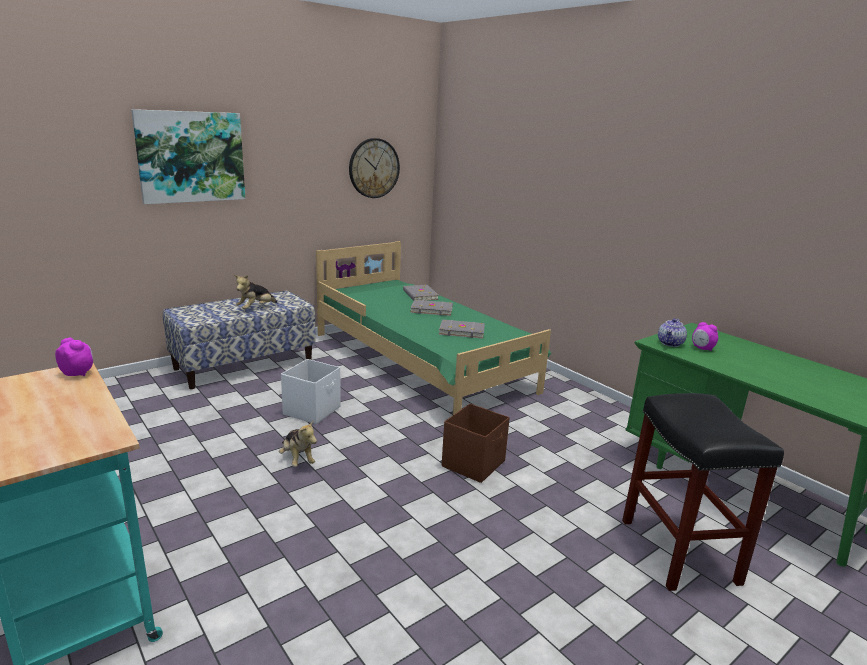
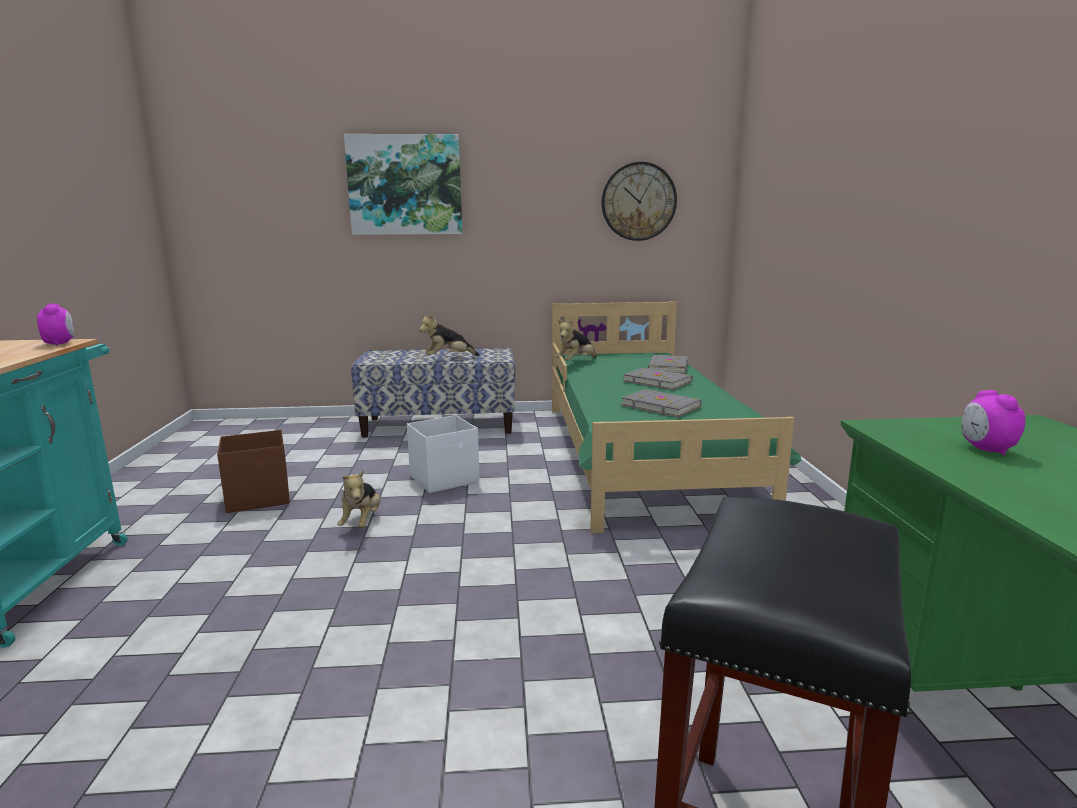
camera: 35 degrees right, 5 degrees down
brown storage box [442,404,510,483] -> brown storage box moved to [217,430,290,513]
teapot [658,319,687,347] -> none
none -> plush toy [555,319,597,361]

